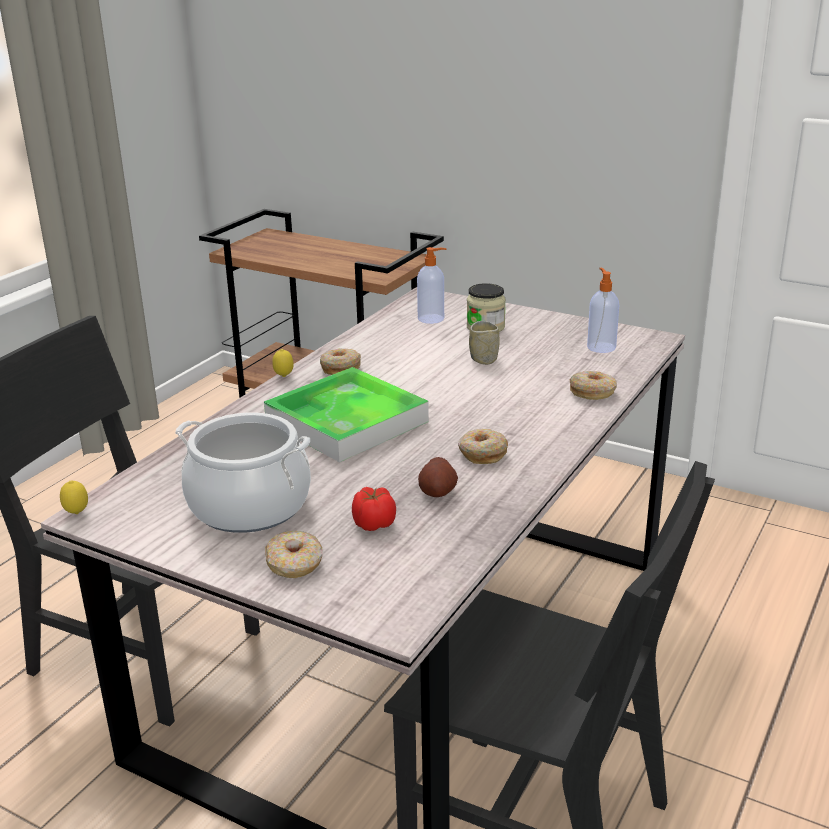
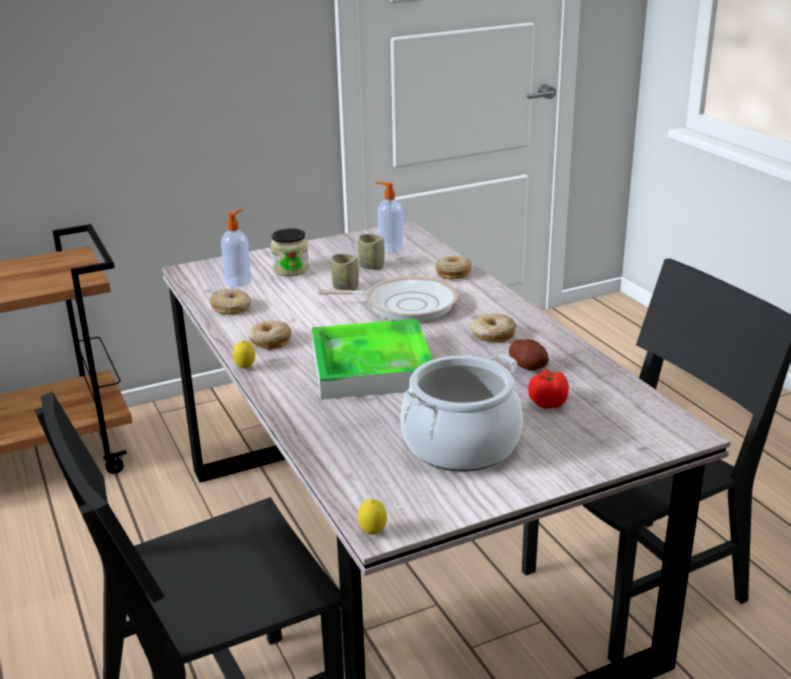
camera: 55 degrees left, 0 degrees up
donut [265,531,323,578] -> donut moved to [209,289,251,315]
none -> frying pan [317,276,458,322]
none -> cup [358,234,384,270]

